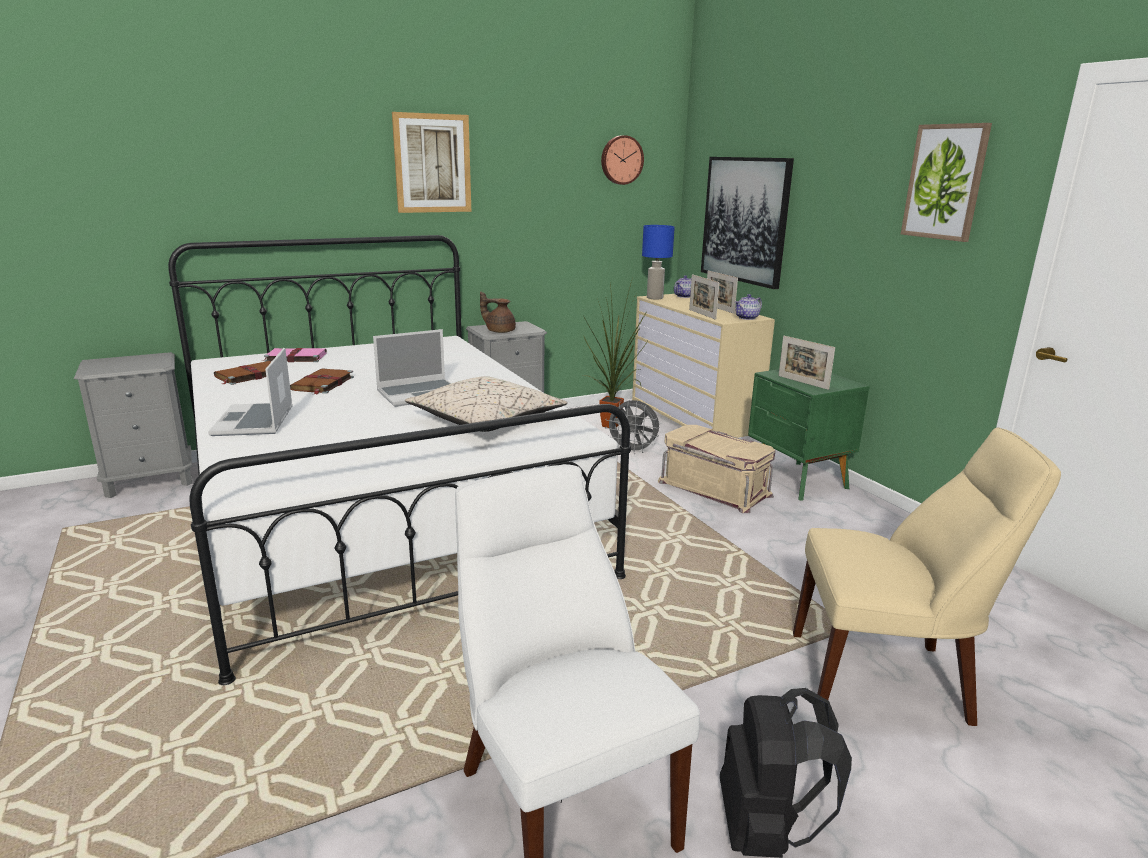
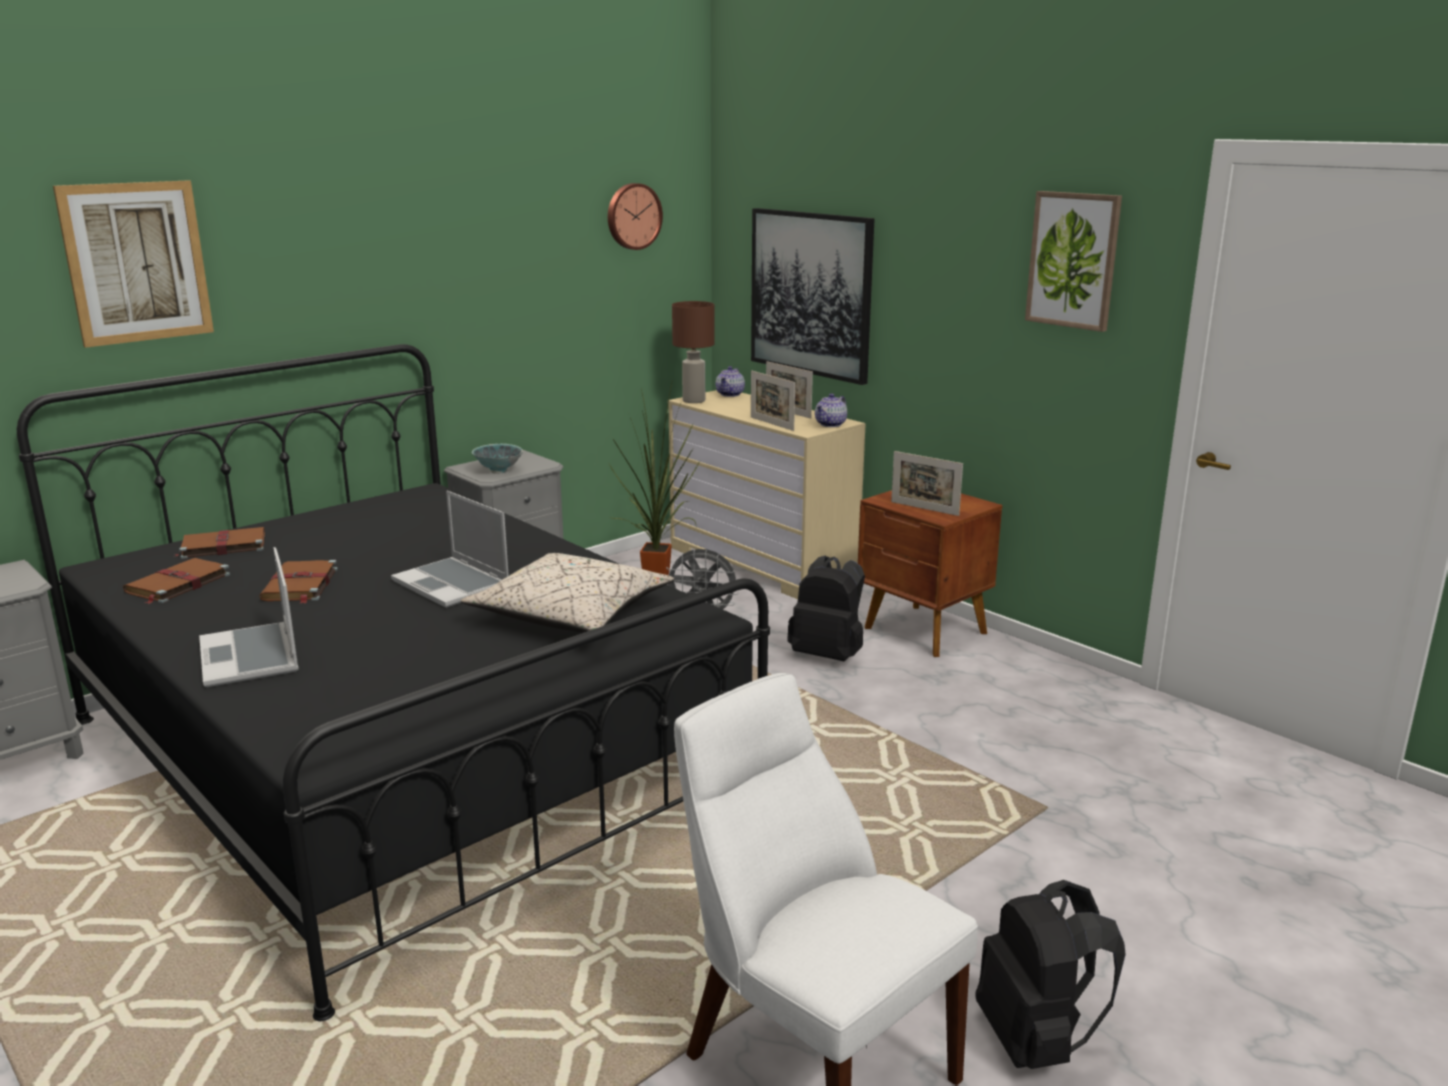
camera: 15 degrees left, 0 degrees up
white bed [168,235,631,685] -> black bed [17,344,770,1021]
pink book [263,348,327,362] -> brown book [175,527,265,559]
laptop [373,329,452,407] -> laptop turned 90 degrees clockwise [391,491,509,608]
picture [392,112,471,213] -> picture moved to [53,180,214,348]
brown teapot [480,291,516,333] -> bowl [472,444,523,474]
blue table lamp [642,225,675,299] -> brown table lamp [672,301,714,403]
beige storage box [658,425,775,513] -> black backpack [787,556,865,661]
green nightstand [748,369,870,501] -> brown nightstand [858,490,1002,657]
beige chair [793,428,1061,726] -> none

